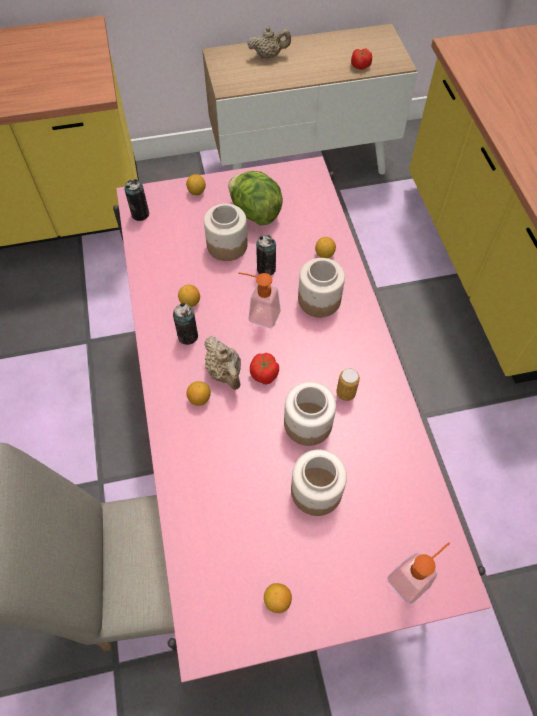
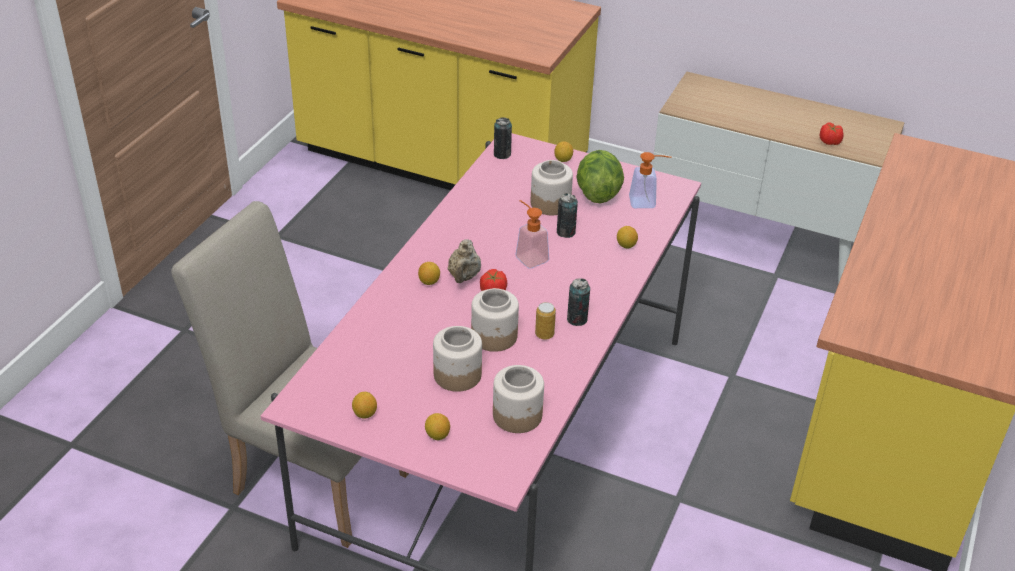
camera: 35 degrees right, 20 degrees down
can [173,303,198,345] -> can moved to [567,278,590,326]
lemon [178,285,200,307] -> lemon moved to [425,413,450,440]
beige teapot [247,26,291,59] -> none
jar [298,258,345,317] -> jar moved to [493,365,544,433]
soap dispenser [387,542,450,604] -> soap dispenser moved to [629,152,671,208]

